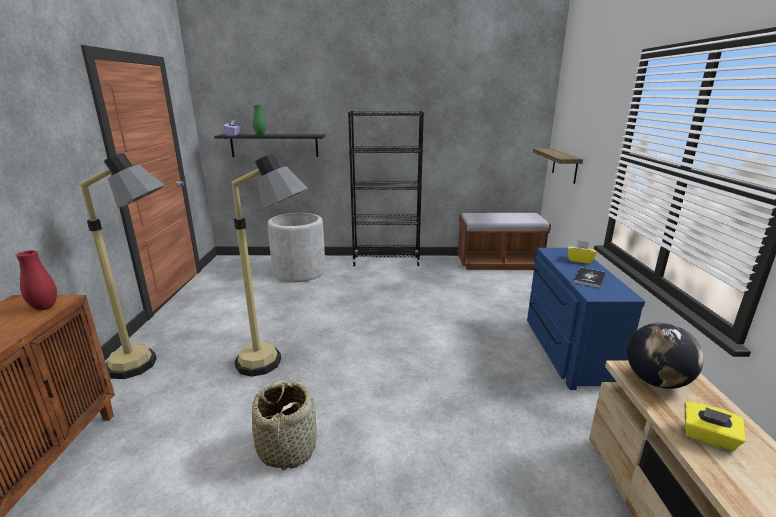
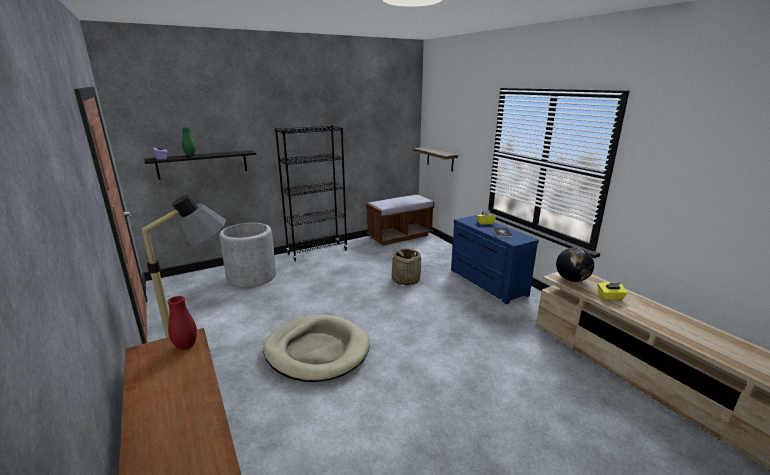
camera: 30 degrees left, 0 degrees up
floor lamp [231,154,308,377] -> beige dog bed [263,315,370,382]
basket [252,381,317,471] -> basket moved to [392,248,421,285]

